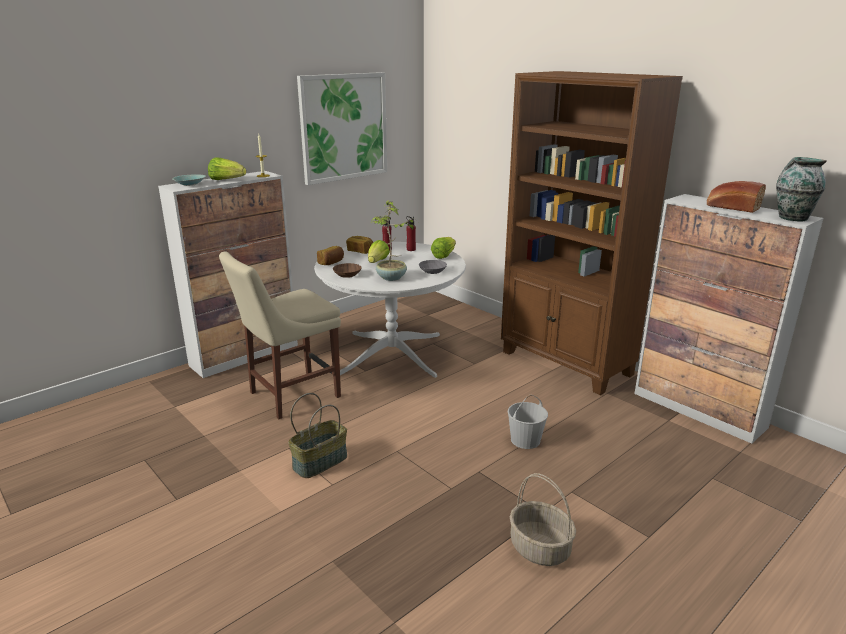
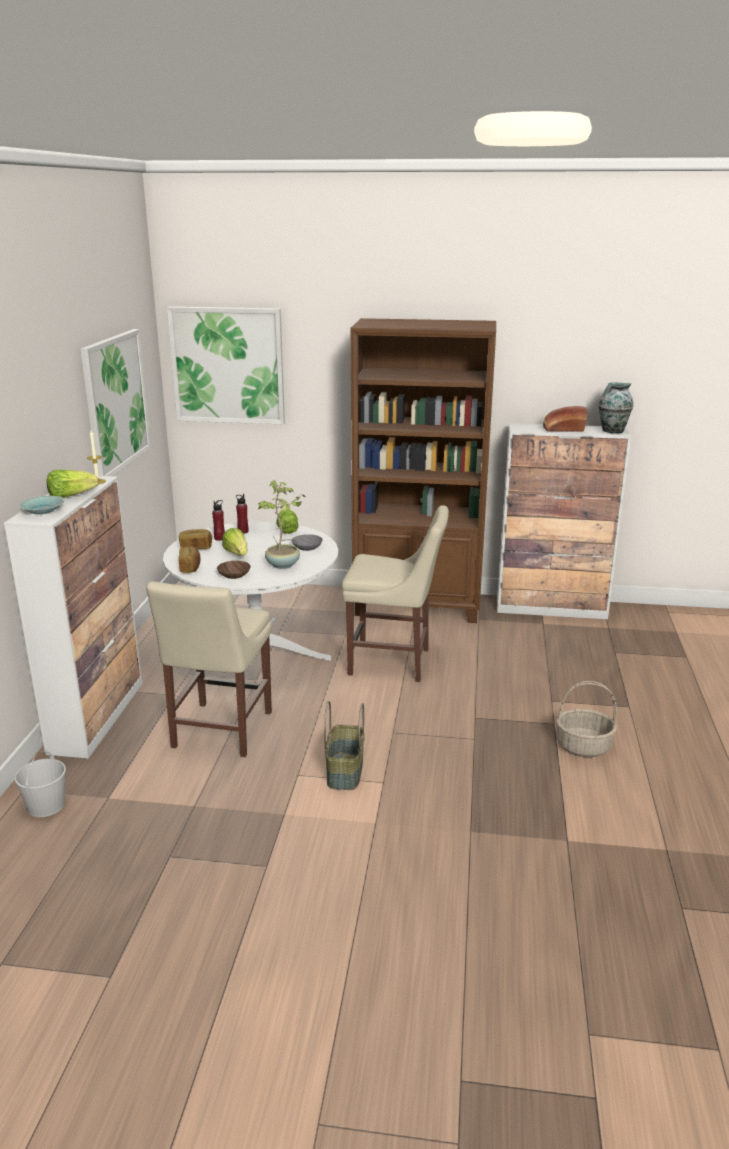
camera: 40 degrees left, 0 degrees up
white bucket [508,395,548,449] -> white bucket moved to [14,751,66,817]
none -> picture [167,307,285,424]
none -> beige chair [342,505,449,682]

